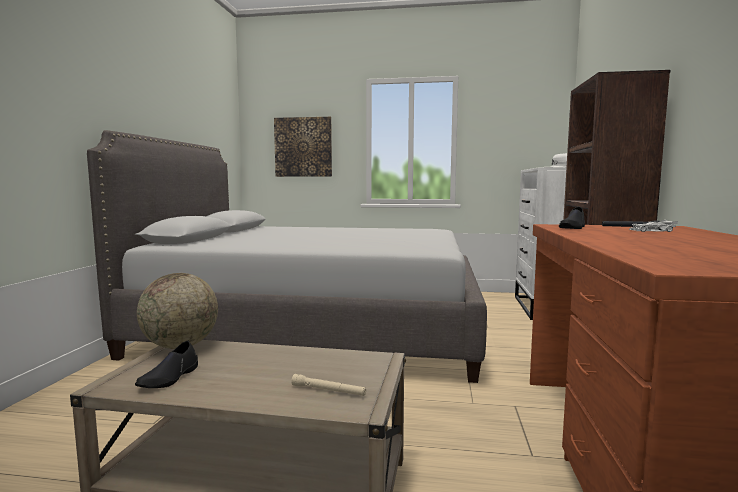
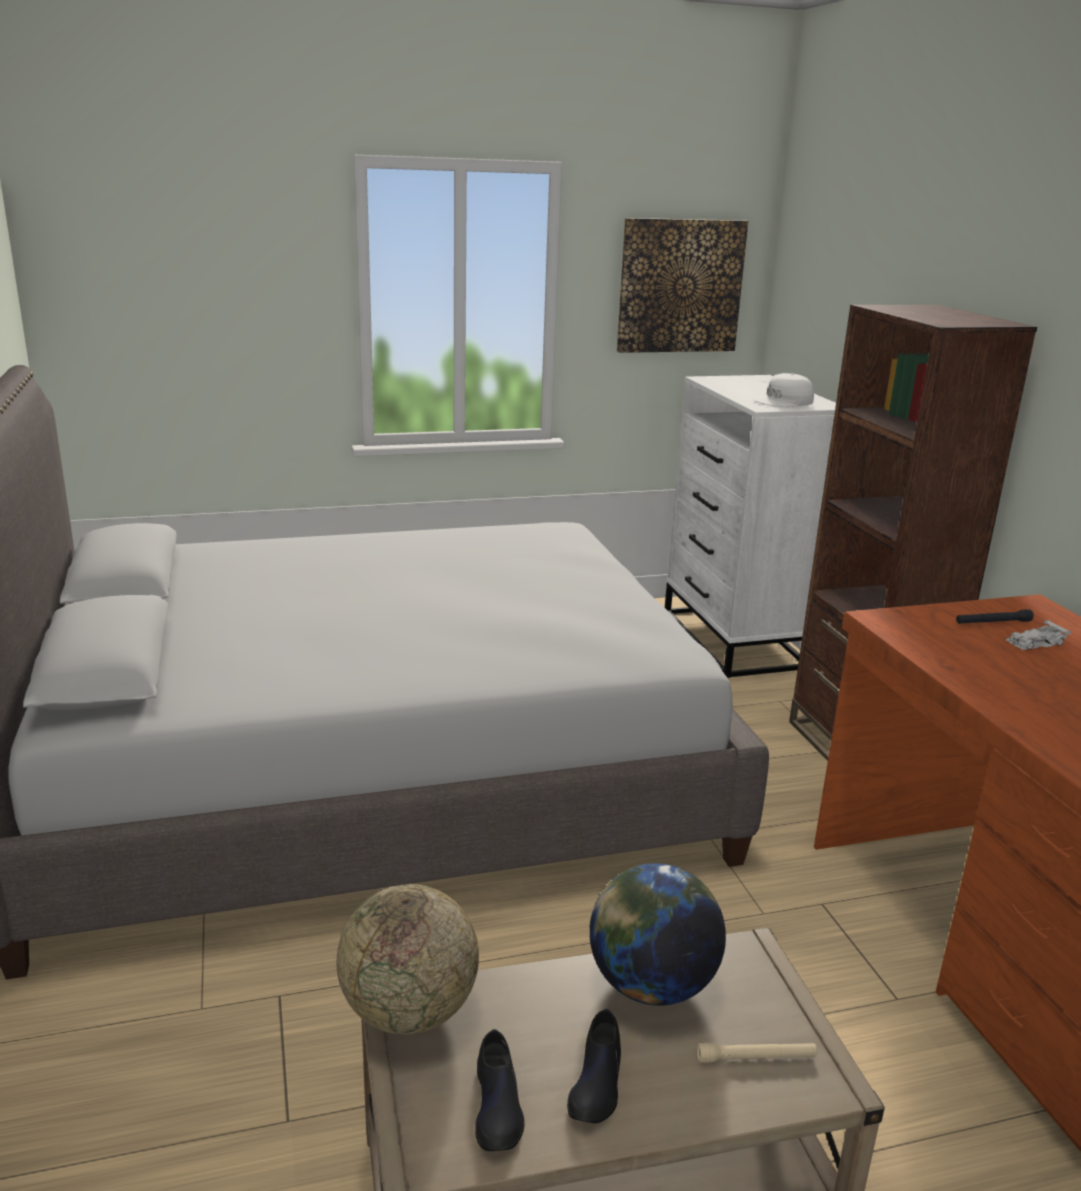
camera: 25 degrees left, 15 degrees up
picture [274,117,332,177] -> picture moved to [617,218,748,353]
black shoe [559,206,585,229] -> black shoe moved to [567,1009,621,1123]
none -> globe [589,863,726,1006]

